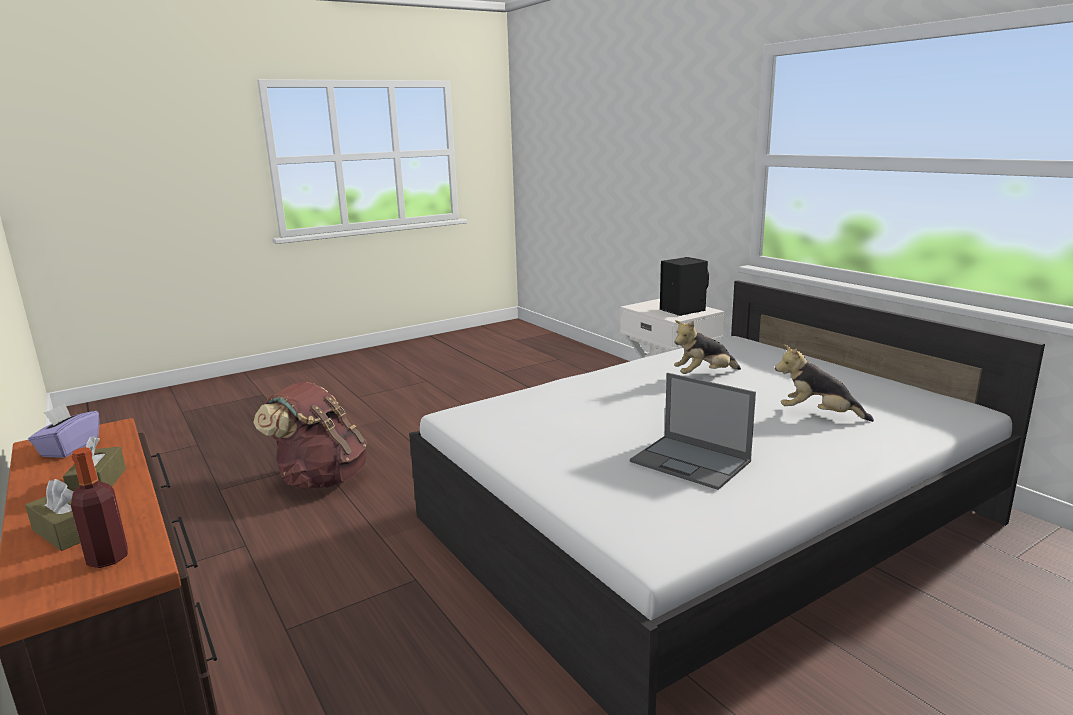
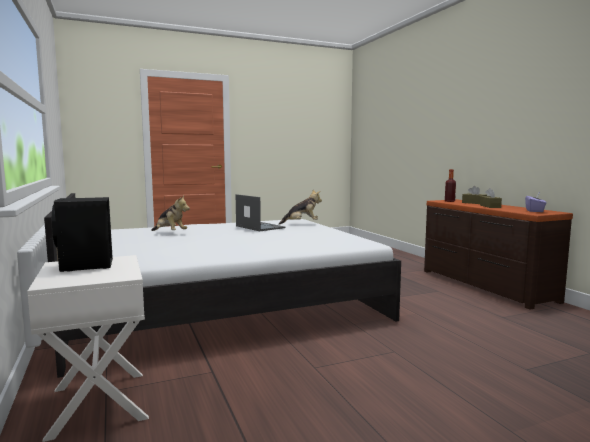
camera: 170 degrees left, 10 degrees down
brown backpack [253,382,367,488] -> none
plush toy [674,320,741,374] -> plush toy moved to [279,190,322,225]

